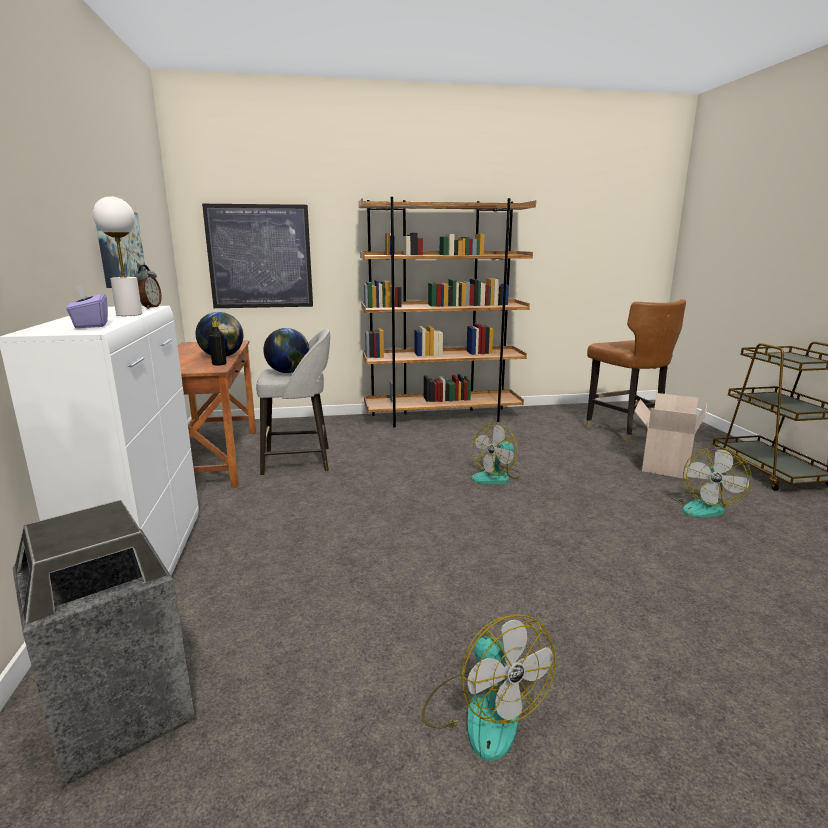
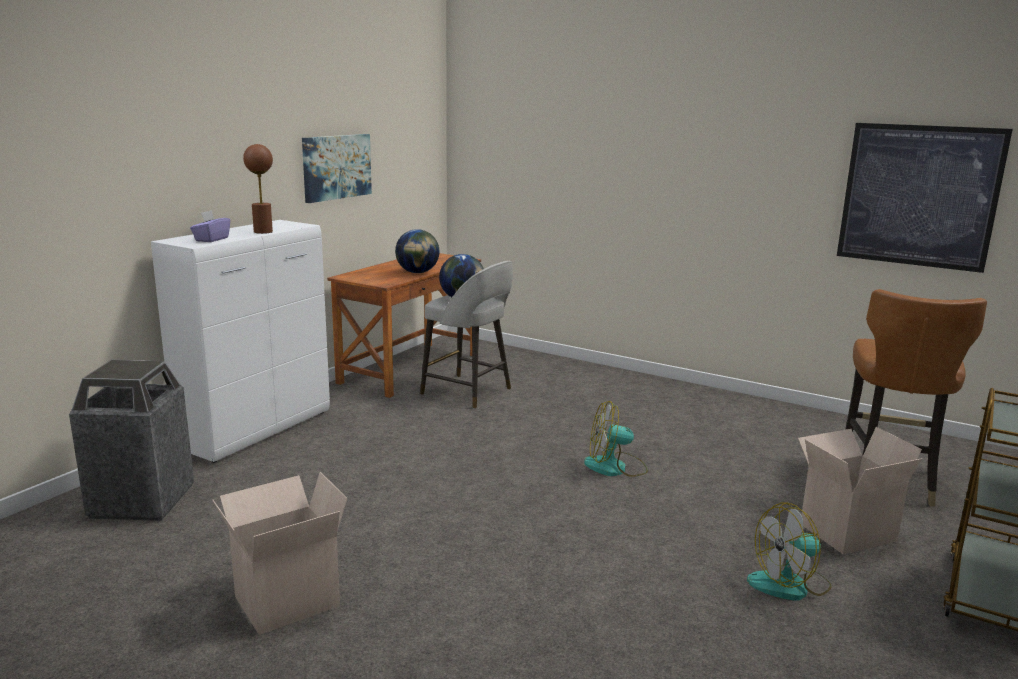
camera: 40 degrees right, 0 degrees up
white table lamp [93,196,142,316] -> brown table lamp [243,144,273,234]
alarm clock [134,265,162,309] -> none
picture [202,204,313,308] -> picture moved to [837,123,1013,273]
black bottle [209,317,226,366] -> none
brown bookcase [358,197,536,428] -> none
fan [421,615,556,761] -> cardboard box [213,472,347,635]

